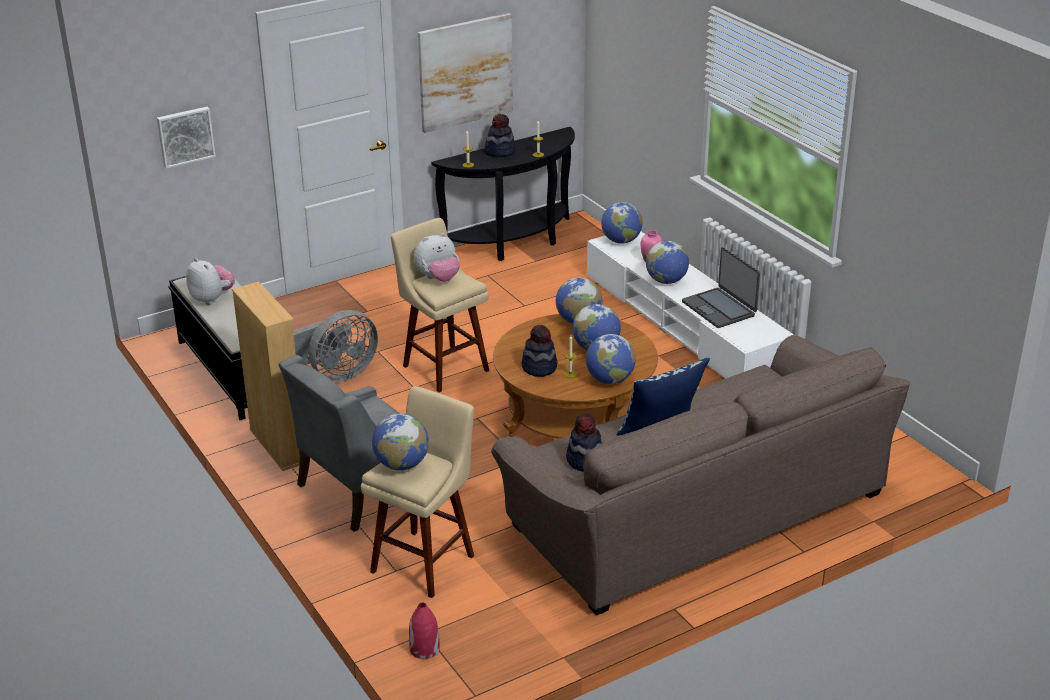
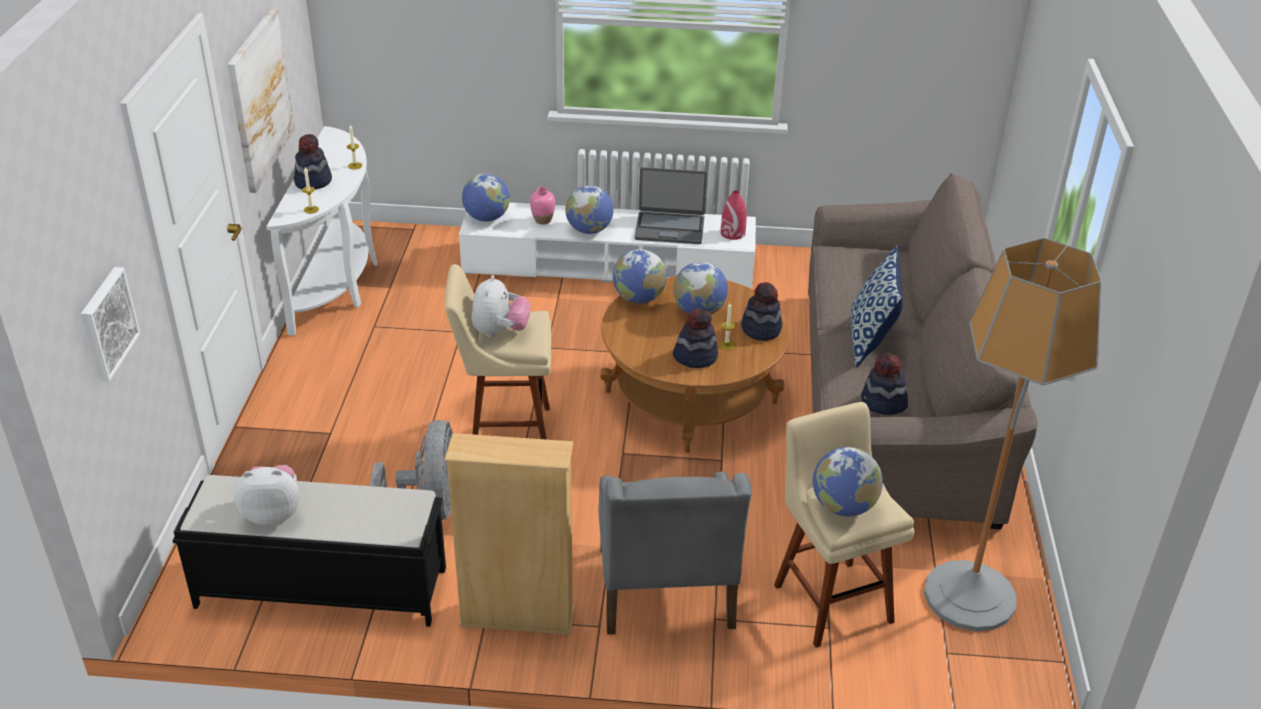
camera: 55 degrees left, 5 degrees up
red vase [409,603,440,659] -> red vase moved to [721,190,747,240]
black console table [431,127,575,261] -> white console table [266,126,377,336]
globe [586,334,636,384] -> hat [741,282,782,341]
none -> floor lamp [924,238,1102,631]

